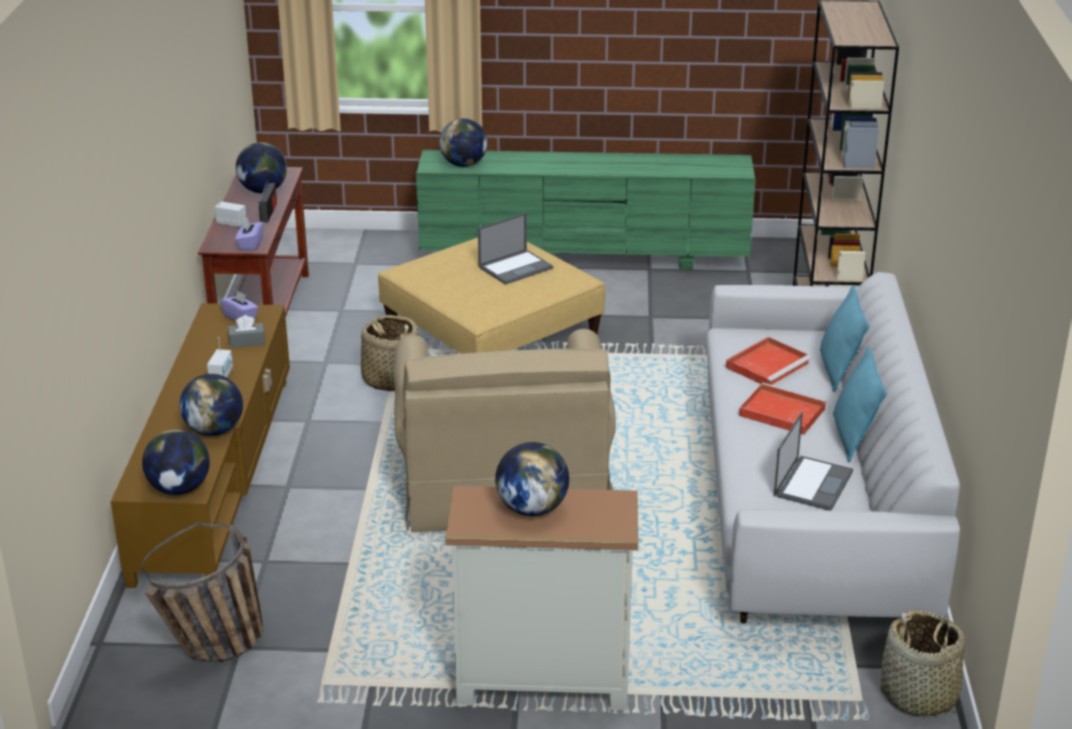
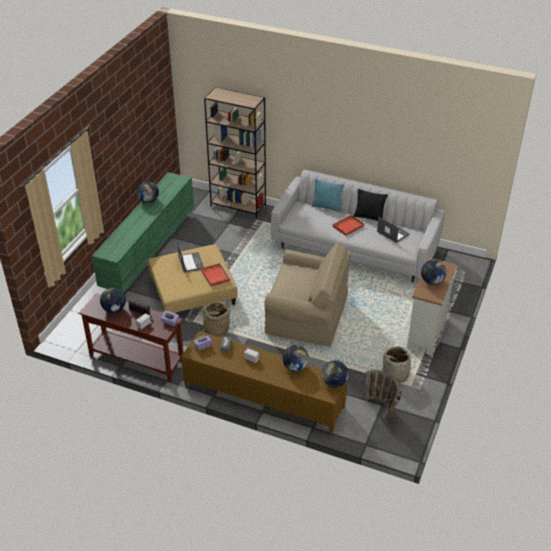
camera: 70 degrees left, 10 degrees up
globe [439,118,487,167] -> globe moved to [137,181,159,203]
red tray [726,337,811,385] -> red tray moved to [201,263,230,287]
turquoise pillow [833,347,887,462] -> black pillow [354,189,388,221]
basket [881,610,965,716] -> basket moved to [383,346,412,383]

